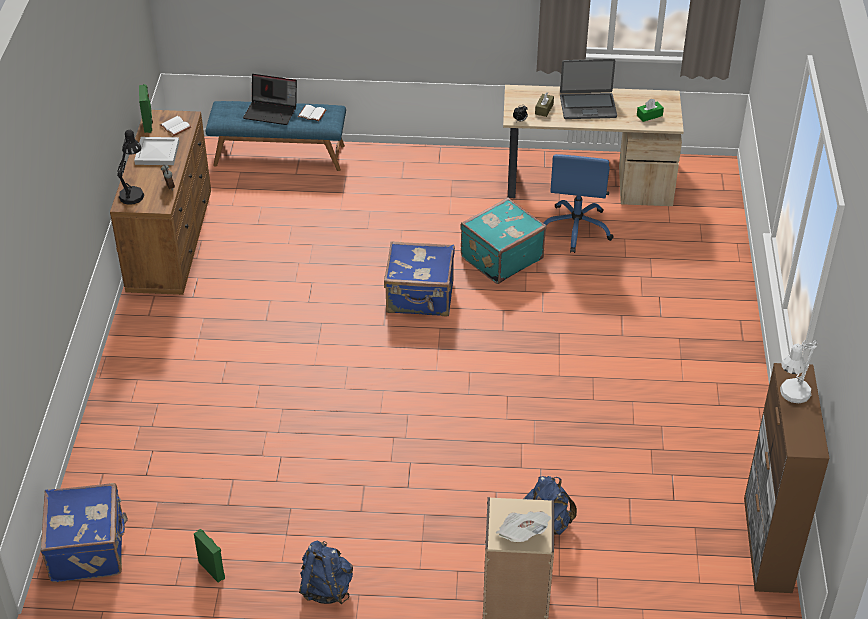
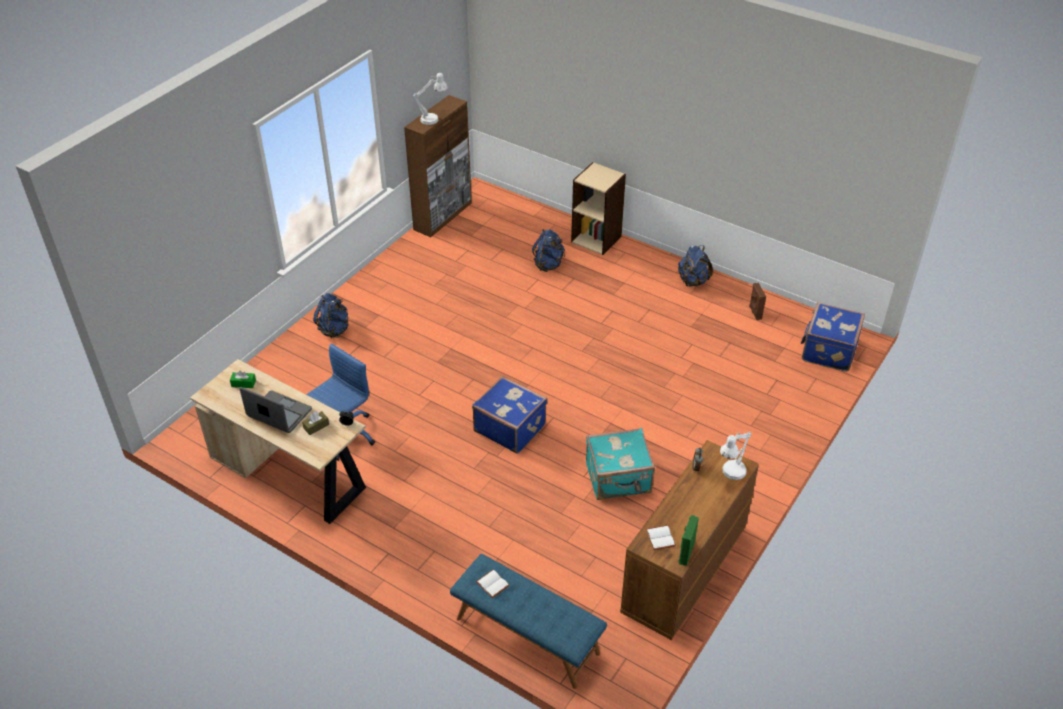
camera: 150 degrees left, 0 degrees up
black table lamp [117,130,144,205] -> white table lamp [720,431,752,480]
white tray [134,137,179,165] -> none
green speaker [194,529,225,582] -> brown speaker [749,283,766,320]
laptop [243,74,297,125] -> none
turquoise suitcase [460,197,547,284] -> turquoise suitcase moved to [586,428,655,500]
newspaper [496,511,551,542] -> none
none -> blue backpack [313,293,348,338]

